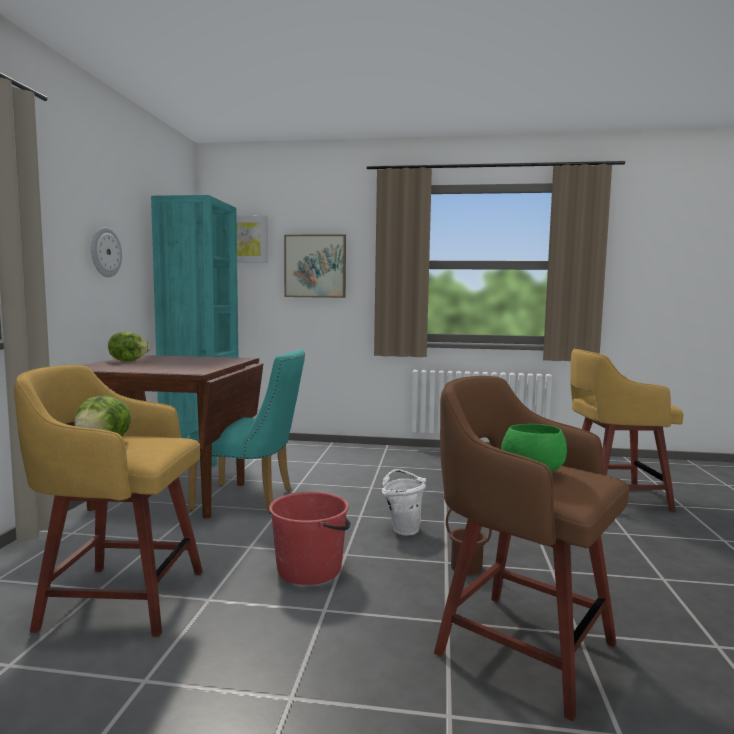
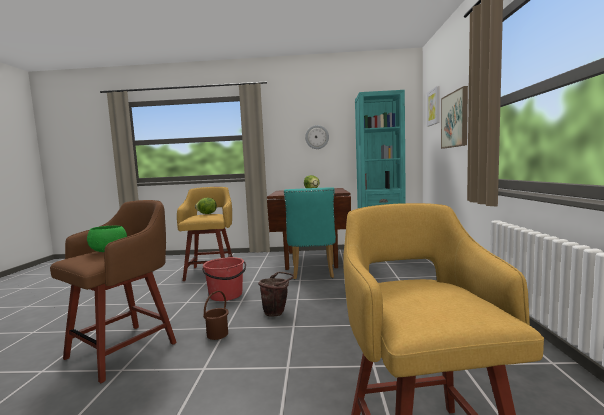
camera: 85 degrees right, 0 degrees up
white bucket [382,469,426,536] -> brown bucket [258,272,294,316]

